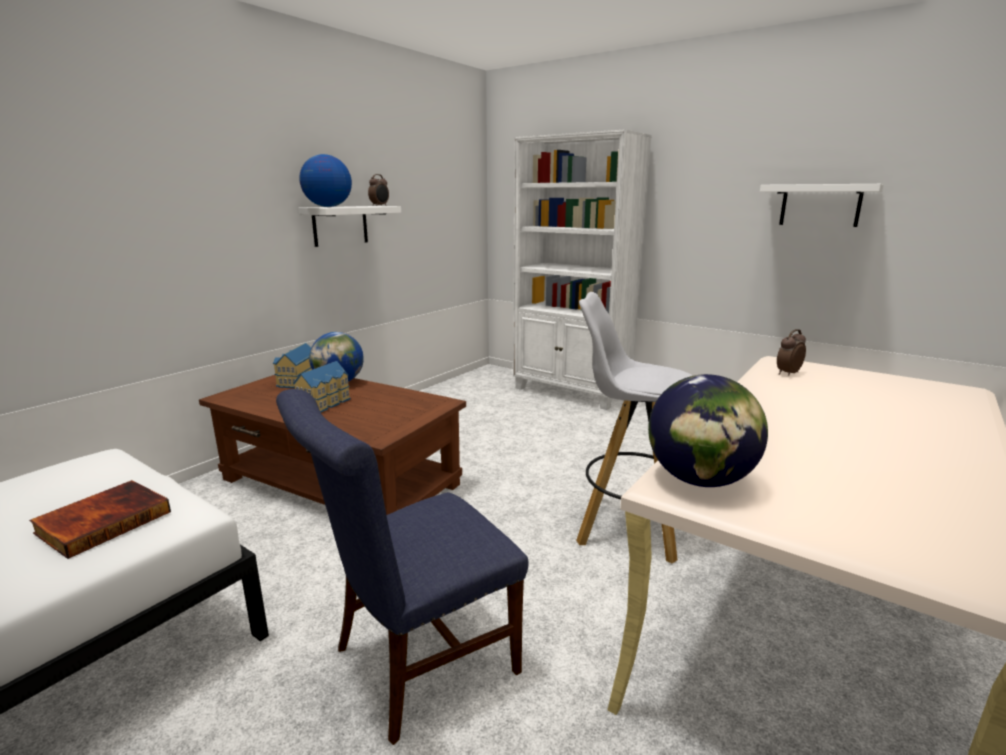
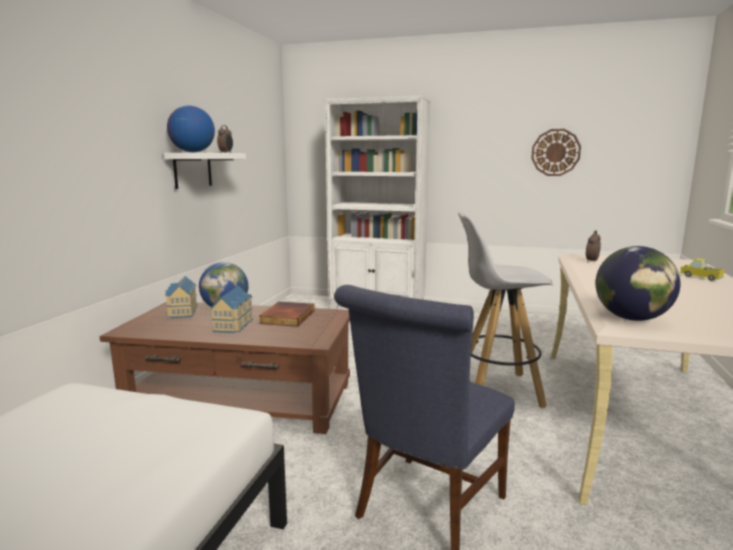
camera: 20 degrees left, 5 degrees down
book [29,480,171,559] -> book moved to [259,301,315,327]
white shelf [760,184,884,227] -> wall clock [531,129,581,176]
none -> toy truck [680,258,725,281]

